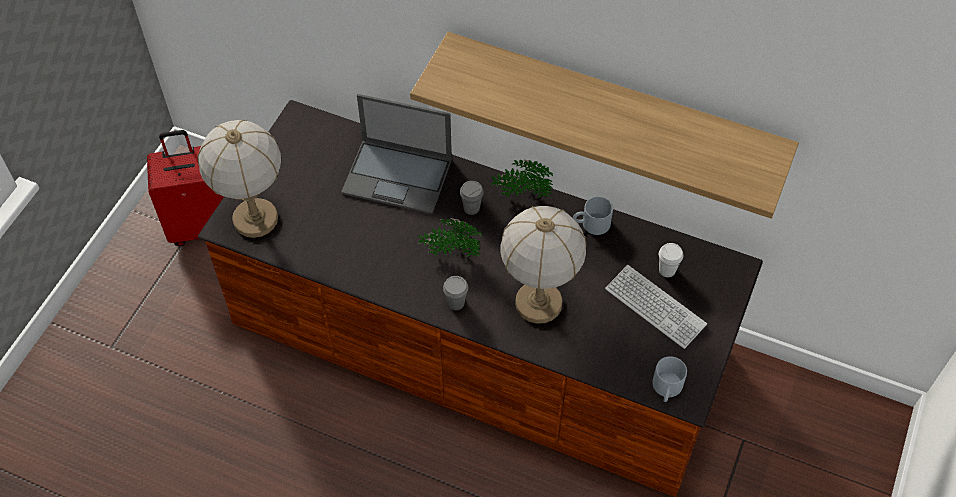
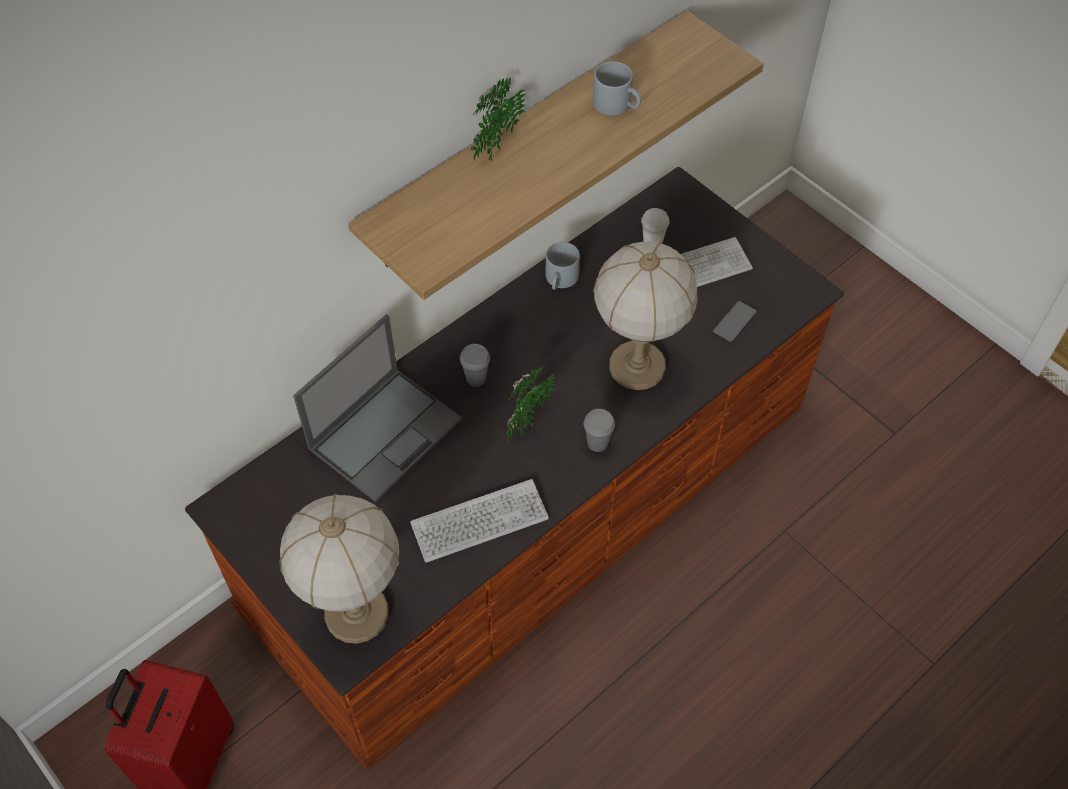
camera: 65 degrees left, 0 degrees up
potted plant [491,160,553,198] -> potted plant moved to [471,77,526,162]
grey mug [652,356,687,402] -> grey mug moved to [593,61,641,115]
none -> keyboard [410,479,549,563]
none -> phone [712,301,757,343]

